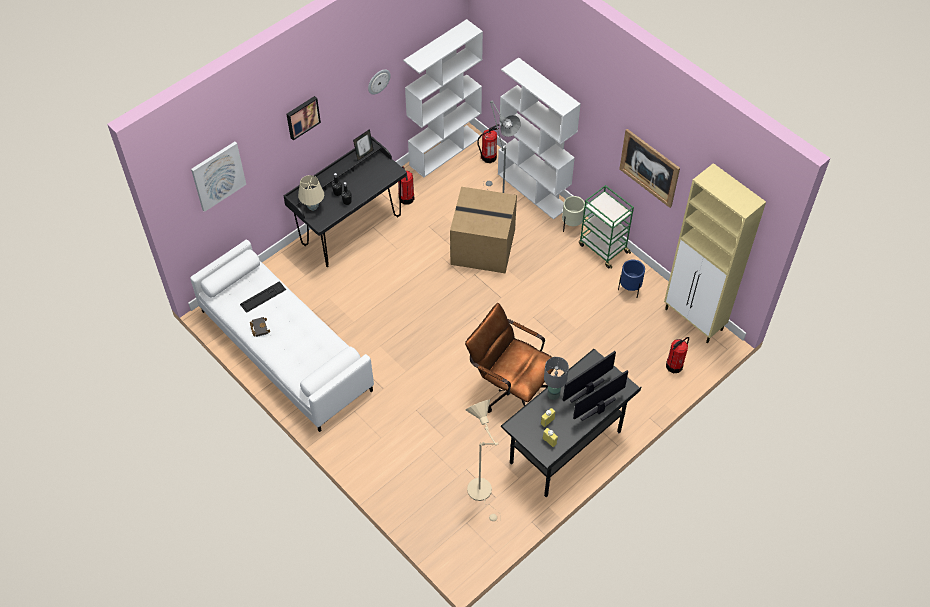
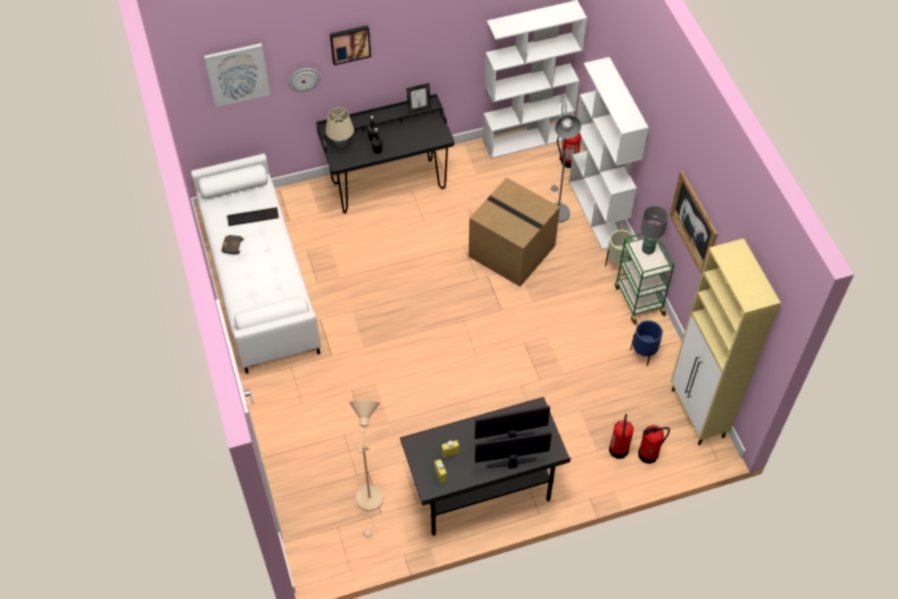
camera: 25 degrees right, 0 degrees up
wall clock [368,70,391,95] -> wall clock moved to [288,68,321,92]
fire extinguisher [398,166,414,205] -> fire extinguisher moved to [609,414,634,459]
brown office chair [465,303,554,413] -> none
grey table lamp [544,357,569,400] -> grey table lamp moved to [641,206,668,254]

